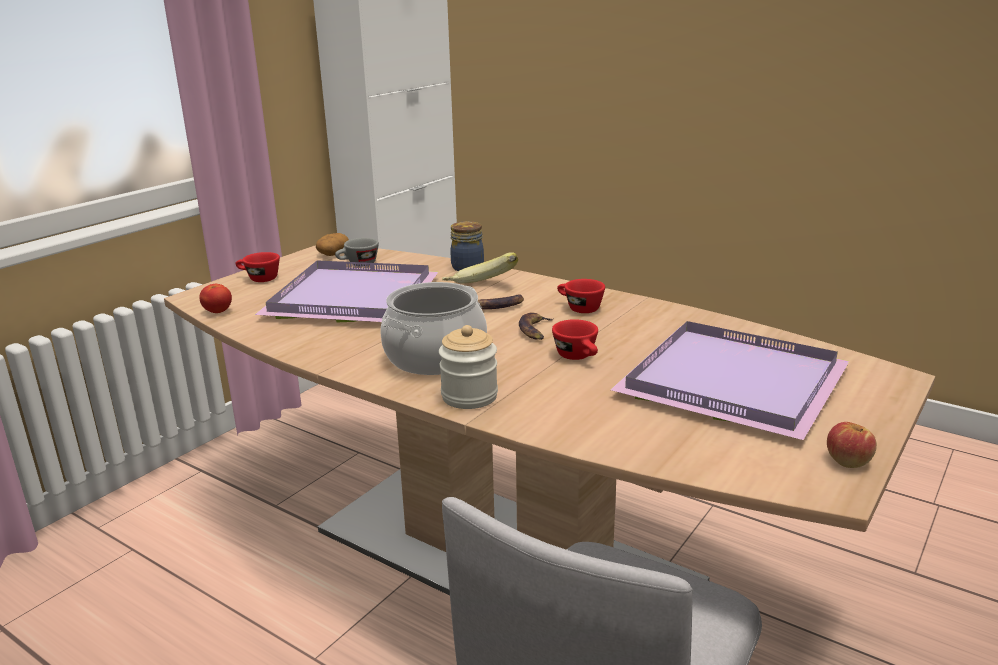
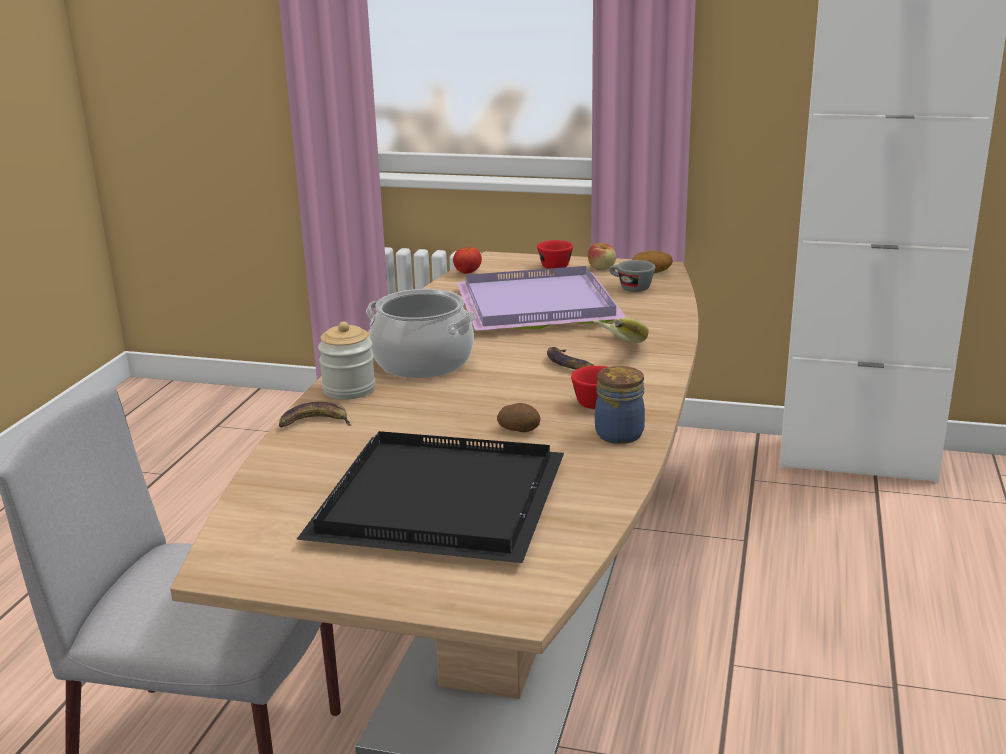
camera: 70 degrees right, 0 degrees up
jar [451,221,484,271] -> jar moved to [595,366,645,444]
banana [519,312,554,340] -> banana moved to [279,402,351,427]
red cup [552,319,598,360] -> none
purple tray [610,321,850,440] -> black tray [296,431,564,563]
apple [827,422,877,468] -> apple moved to [588,243,616,270]
none -> potato [497,403,540,432]

